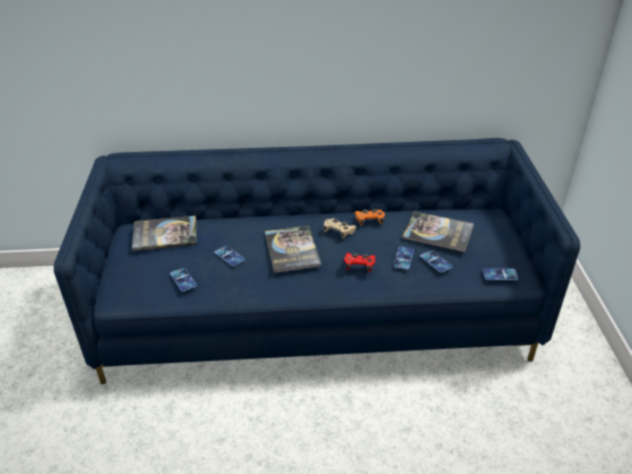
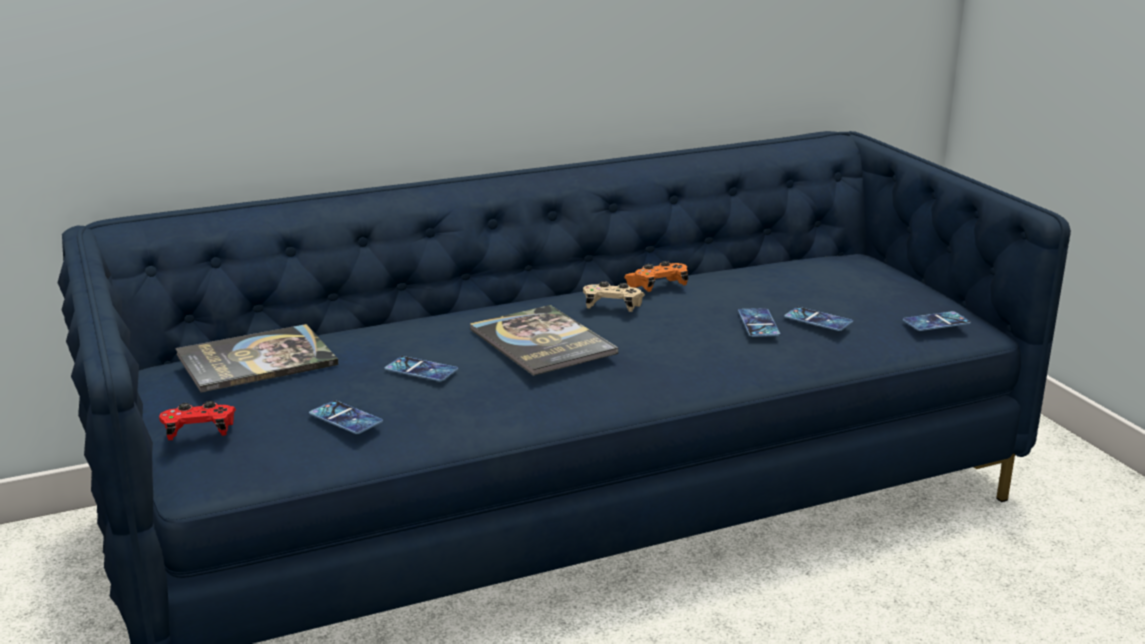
camera: 20 degrees left, 15 degrees down
red game controller [344,253,376,272] -> red game controller moved to [159,401,236,440]
book [402,211,474,252] -> none

